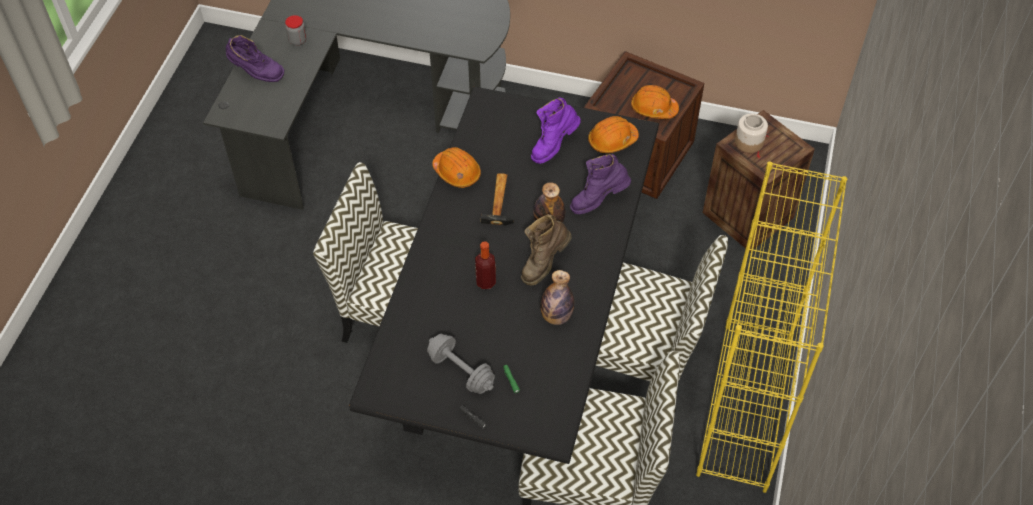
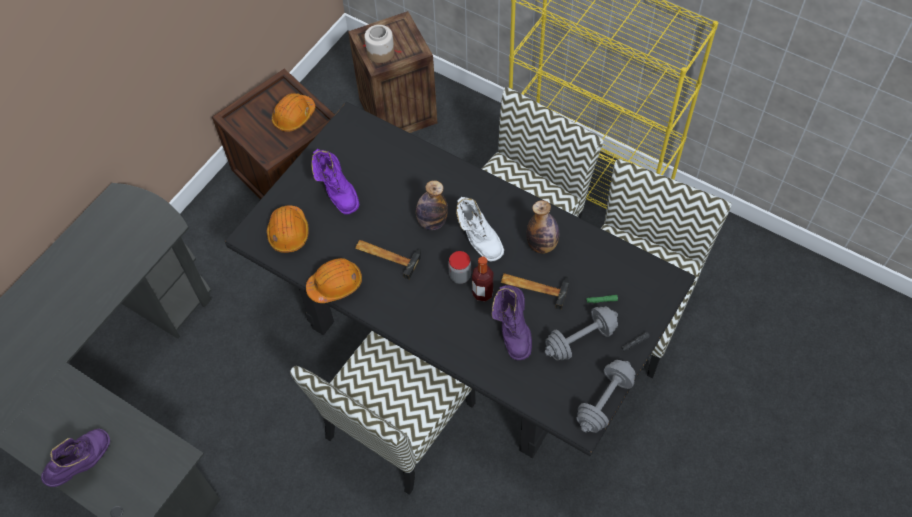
camera: 70 degrees left, 5 degrees up
jar [285,15,307,46] -> jar moved to [448,251,471,284]
brown boot [521,214,571,286] -> white boot [456,197,504,262]
purple boot [570,154,631,214] -> purple boot moved to [491,285,532,360]
orange hard hat [588,116,639,153] -> orange hard hat moved to [267,205,309,253]
none -> hammer [501,273,569,310]
none -> grey dumbbell [576,360,636,433]

